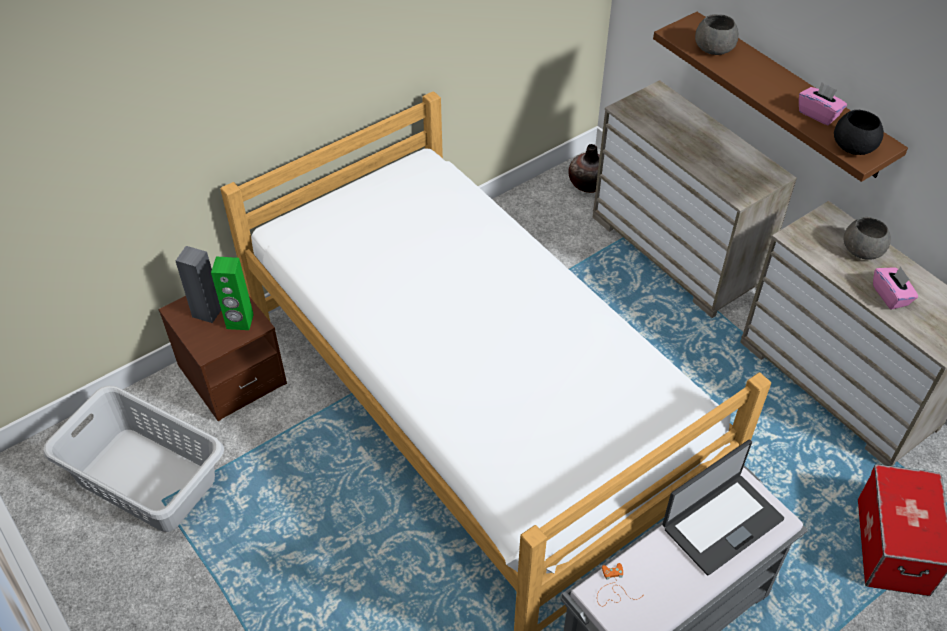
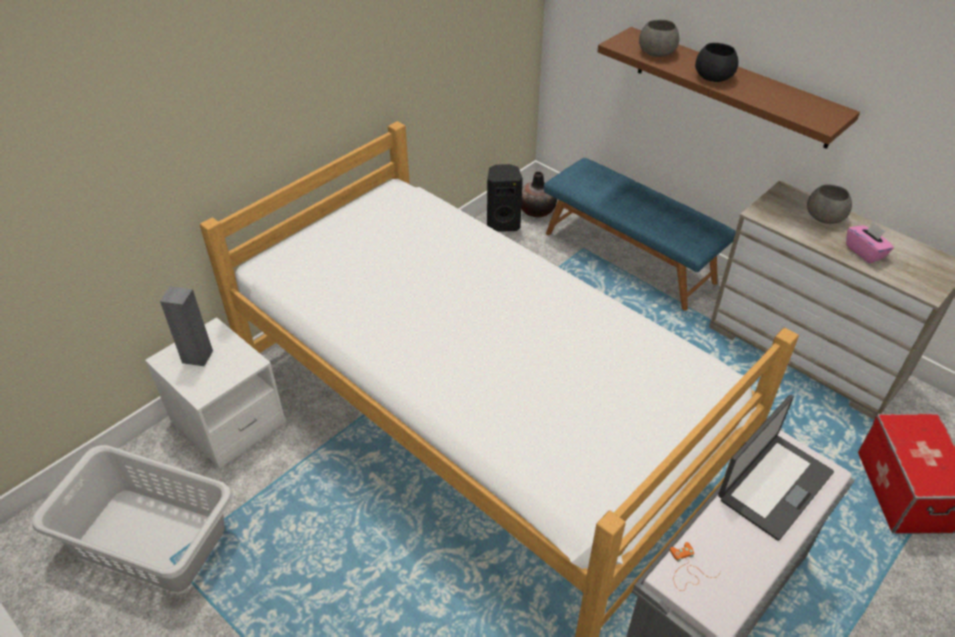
camera: 10 degrees left, 5 degrees down
brown nightstand [158,296,287,421] -> white nightstand [145,317,286,469]
green speaker [211,256,254,330] -> none
beige dresser [593,80,797,318] -> blue bench [544,158,736,311]
pink tissue box [799,82,847,125] -> none
black bowl [834,110,884,155] -> black bowl moved to [695,43,738,82]
none -> black speaker [487,164,523,232]

